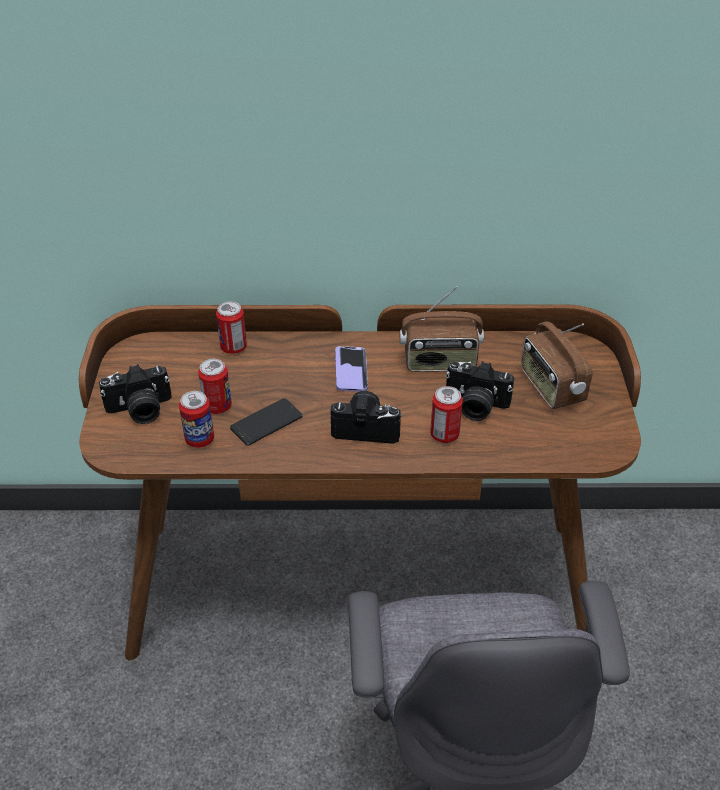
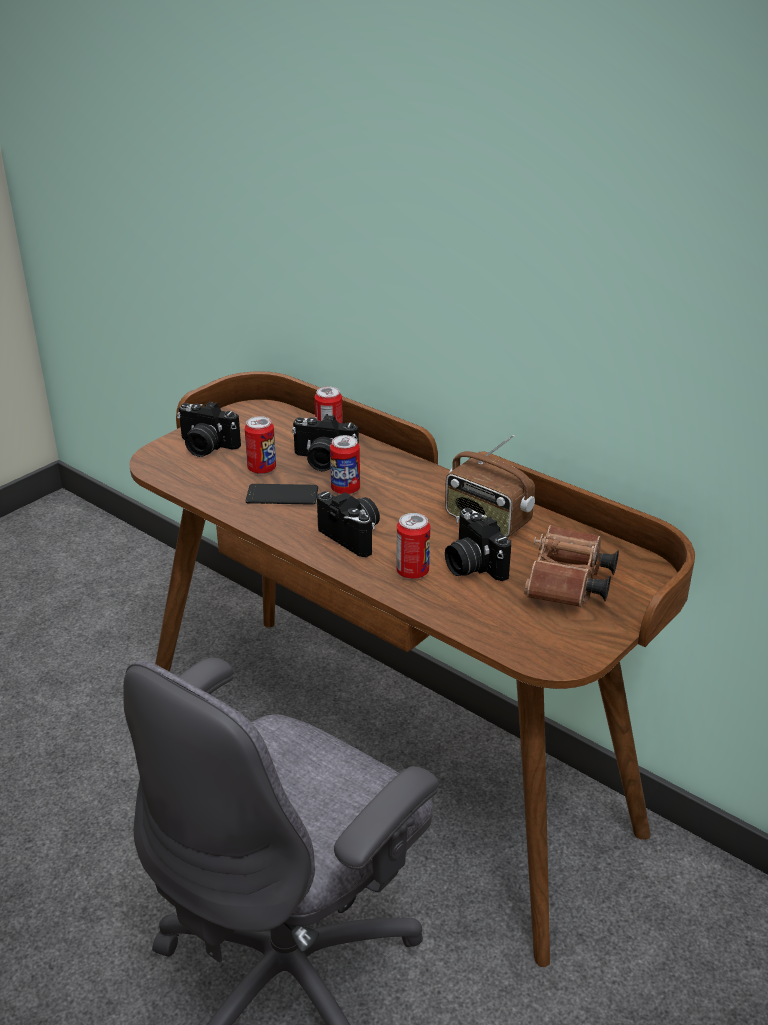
camera: 40 degrees right, 10 degrees down
can [179,391,214,448] -> can moved to [330,435,360,494]
phone [335,346,368,392] -> none
radio [521,322,593,409] -> brown binoculars [524,525,619,607]
none -> camera [292,414,359,471]

